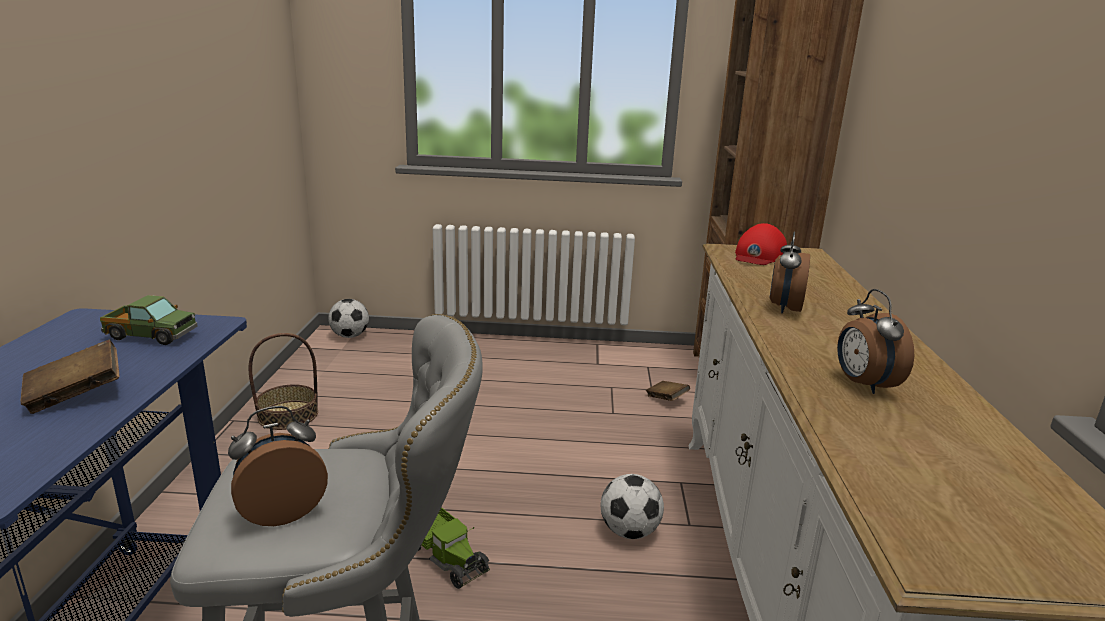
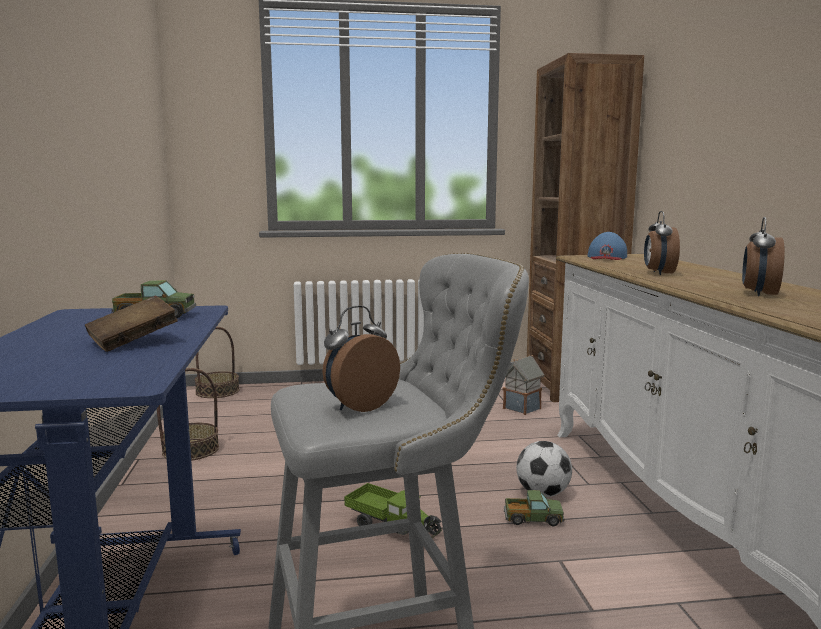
camera: 10 degrees left, 10 degrees down
football [328,299,369,338] -> basket [195,327,240,398]
brown book [646,381,690,401] -> toy house [503,355,545,415]
red cap [735,223,787,265] -> blue cap [588,232,627,260]
alarm clock [837,289,914,394] -> alarm clock turned 45 degrees clockwise [742,217,785,296]
none -> toy truck [504,490,564,526]

